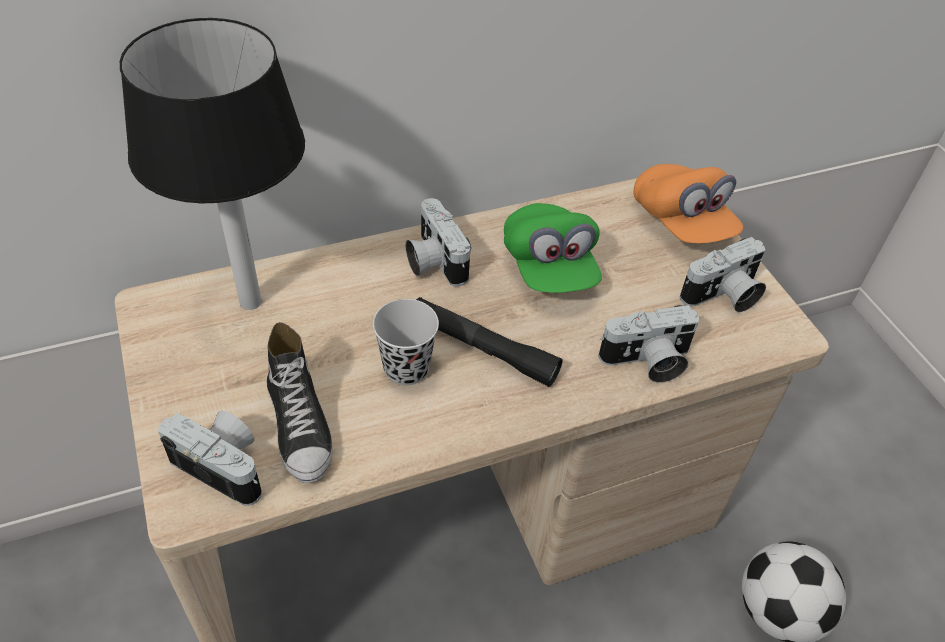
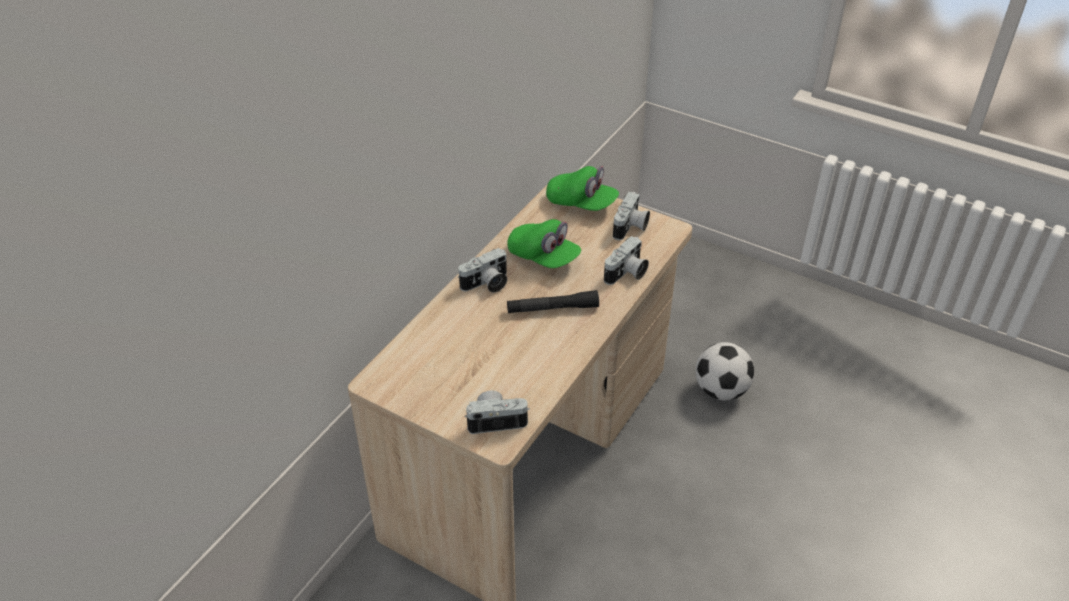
camera: 35 degrees left, 5 degrees down
table lamp [120,18,305,310] -> none
shoe [267,322,333,483] -> none
black cup [373,299,439,386] -> none
camera [406,198,471,287] -> camera turned 60 degrees counterclockwise [458,248,507,292]
orange cap [633,164,743,243] -> green cap [546,166,619,211]

